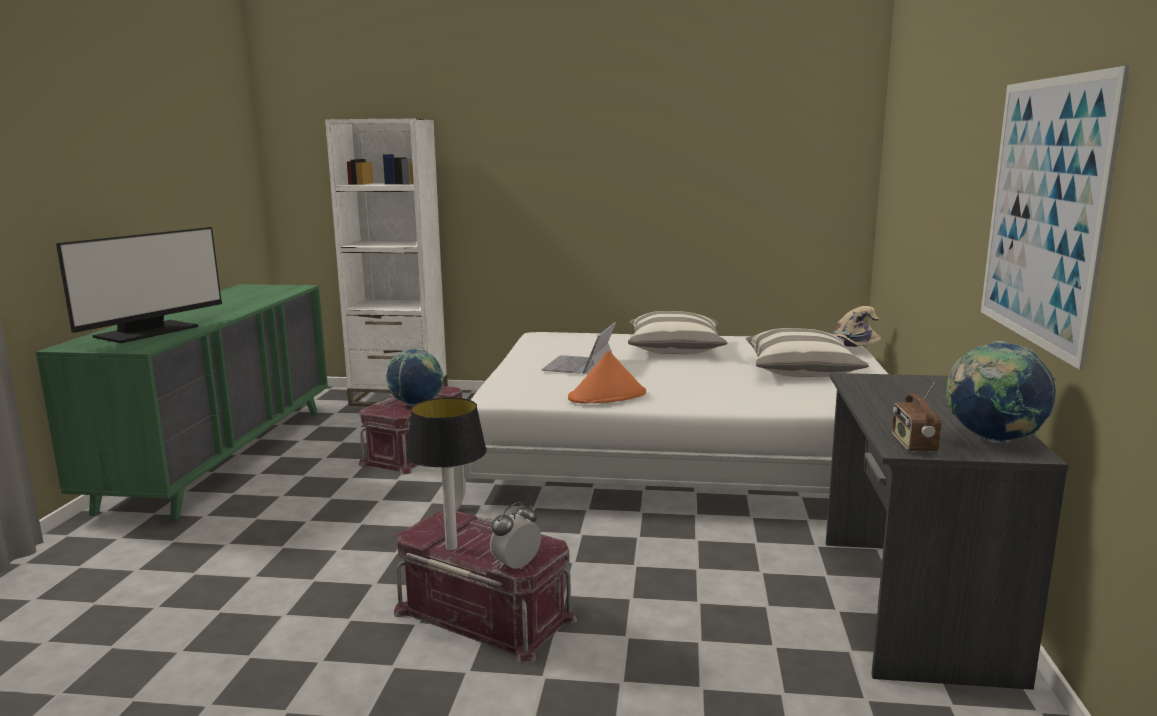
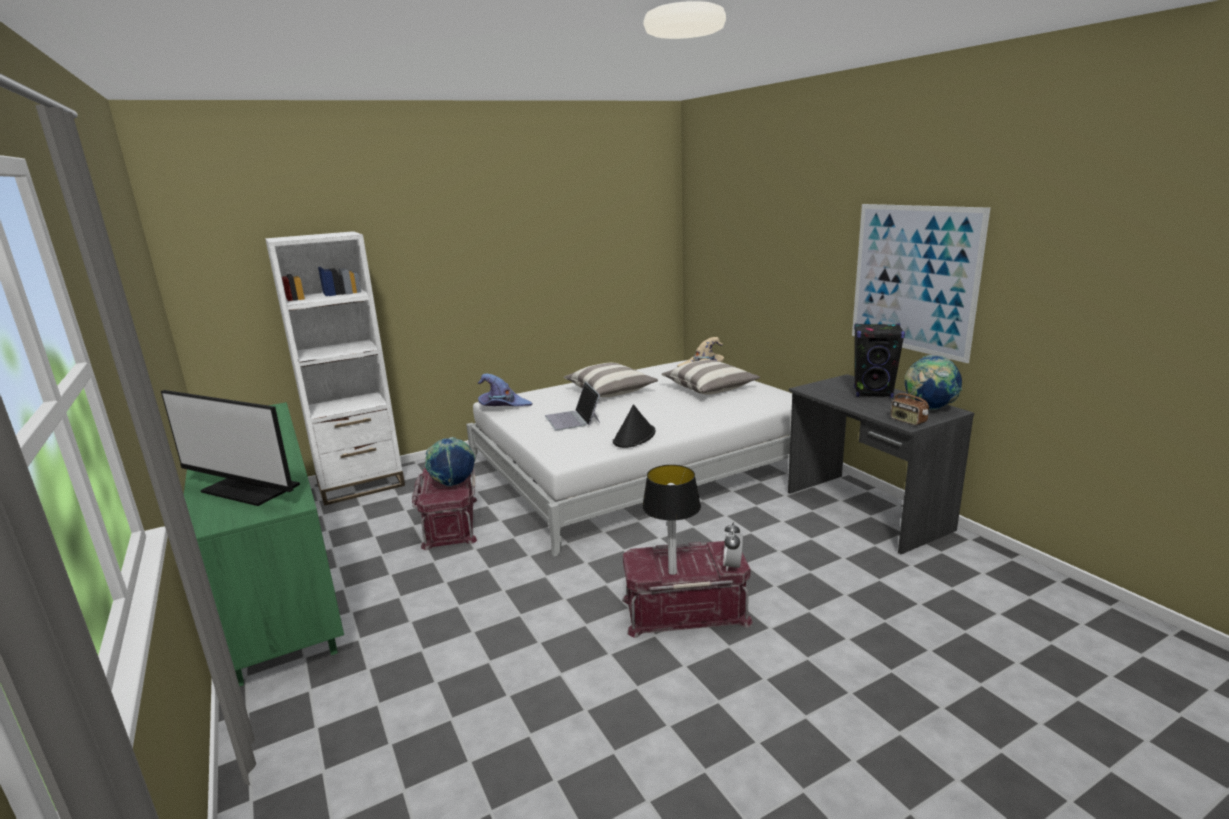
camera: 35 degrees left, 5 degrees up
monitor [56,227,222,343] -> monitor turned 120 degrees clockwise [161,390,300,506]
orange hat [568,350,646,404] -> black hat [613,404,655,448]
none -> purple hat [478,374,532,407]
none -> black speaker [854,323,905,398]

